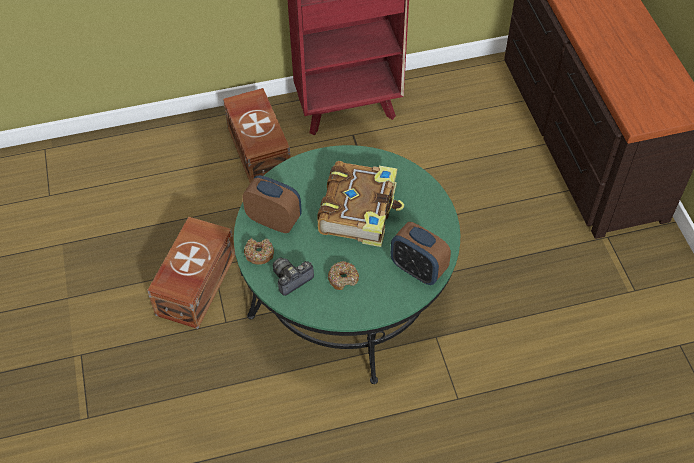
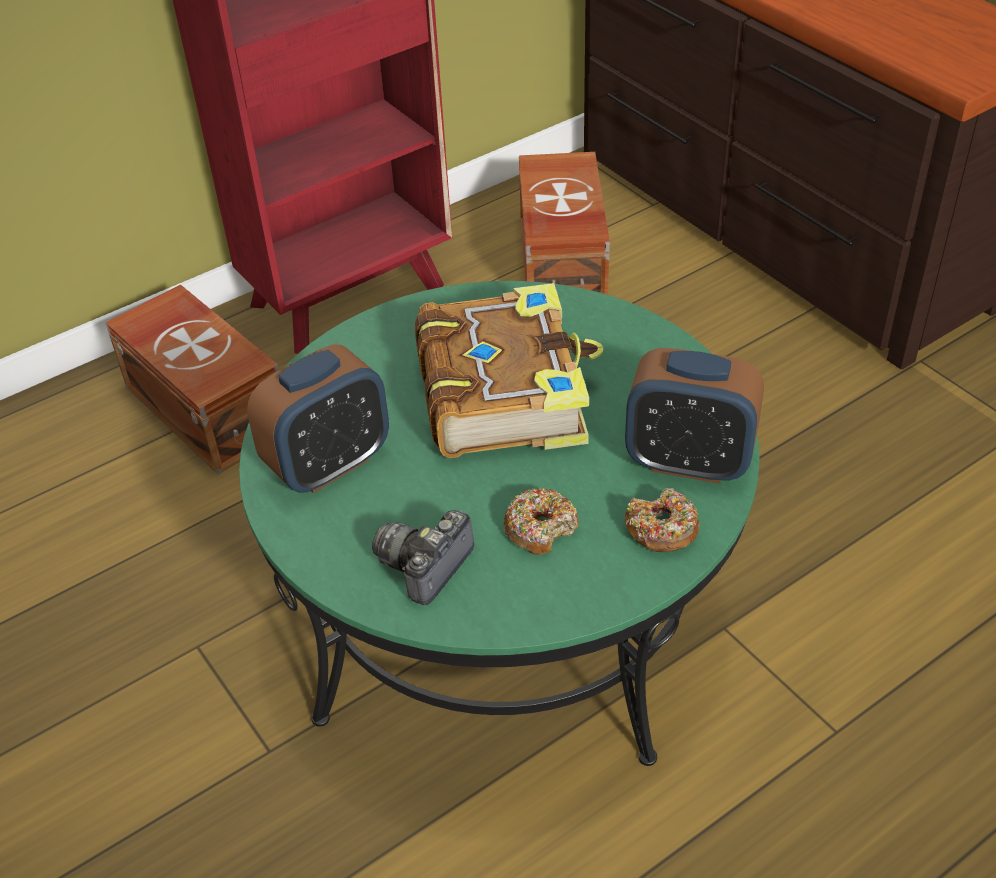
camera: 20 degrees left, 10 degrees down
brown storage box [147,217,236,329] -> brown storage box moved to [519,152,610,295]
alarm clock [242,175,302,233] -> alarm clock turned 135 degrees clockwise [247,344,389,493]
donut [244,238,274,265] -> donut moved to [625,488,700,552]

